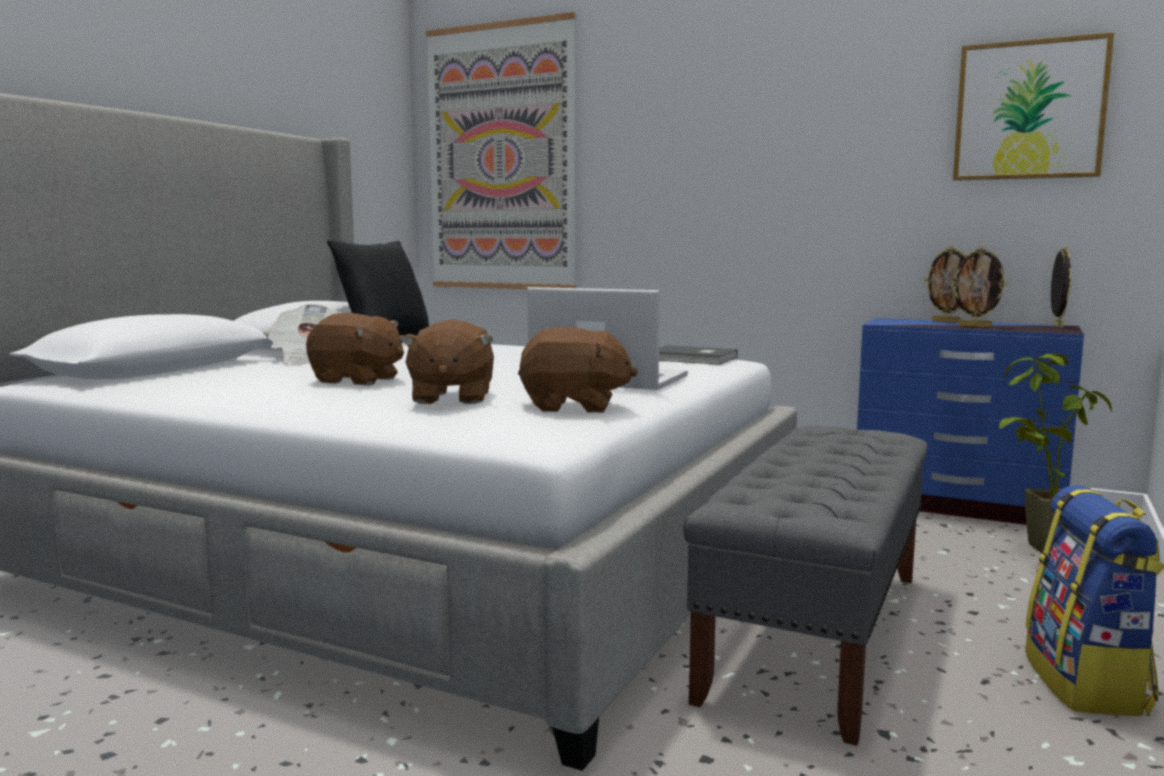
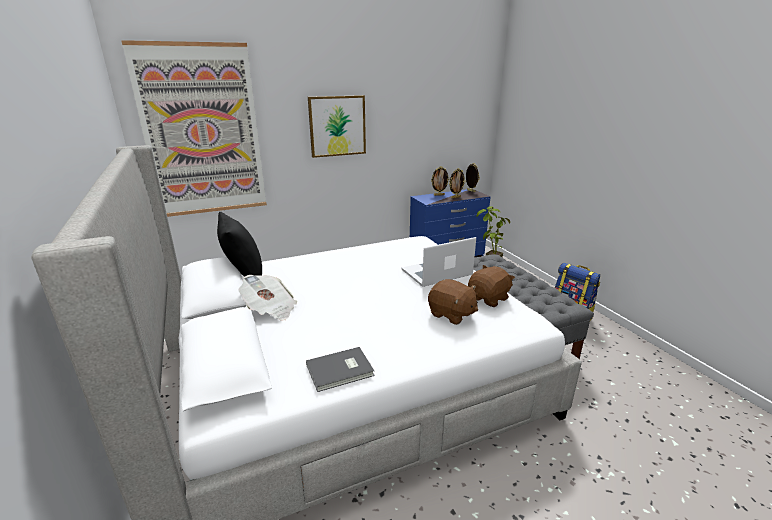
camera: 50 degrees left, 15 degrees up
brown plush toy [306,313,404,386] -> none
grey book [659,345,738,365] -> grey book moved to [306,347,375,392]
picture [953,32,1114,181] -> picture moved to [308,95,366,158]

